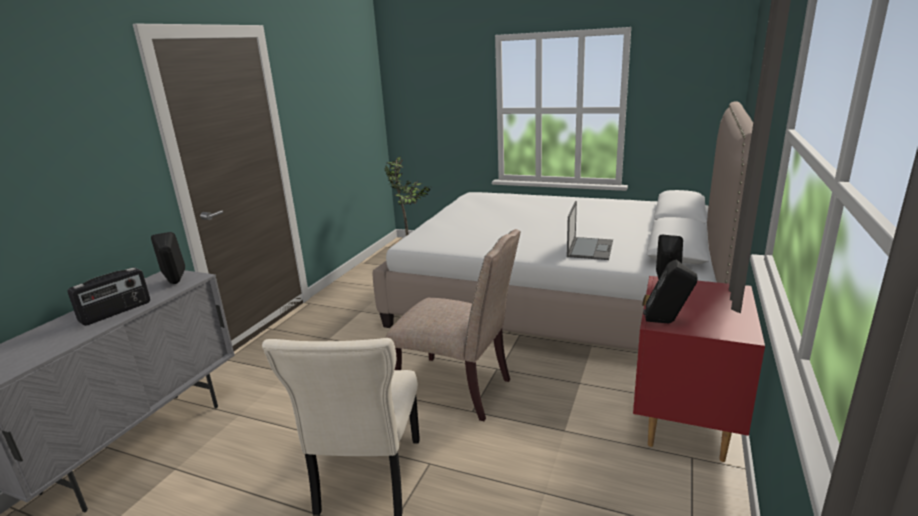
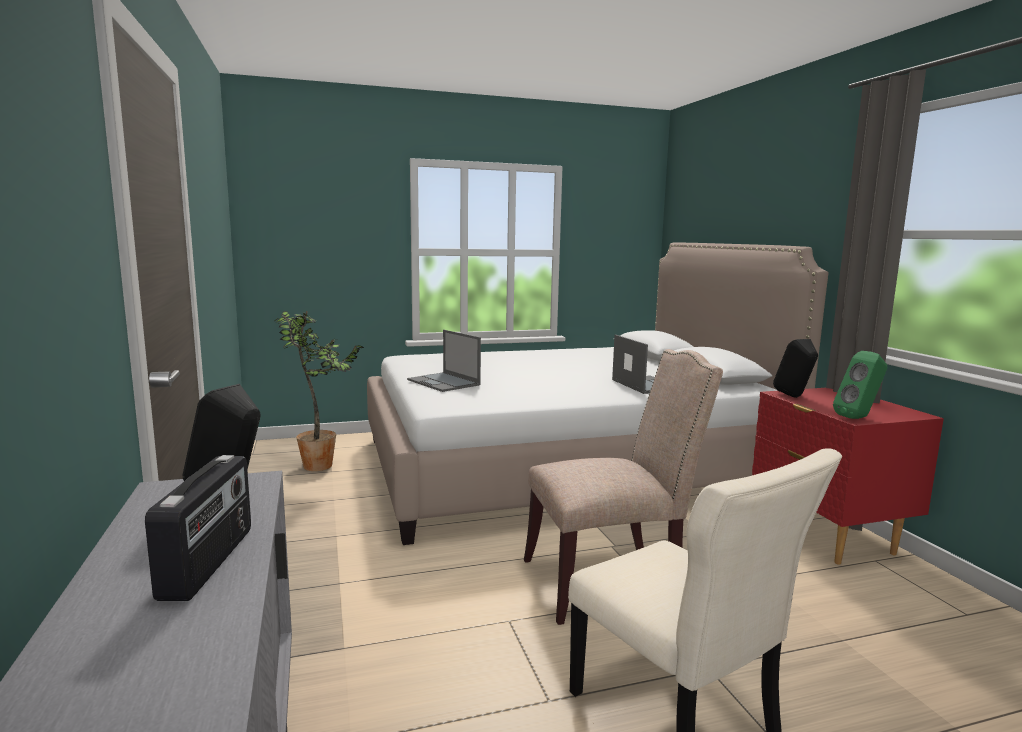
camera: 40 degrees left, 10 degrees down
black speaker [643,260,697,323] -> green speaker [833,351,887,419]
none -> laptop [407,330,481,392]

